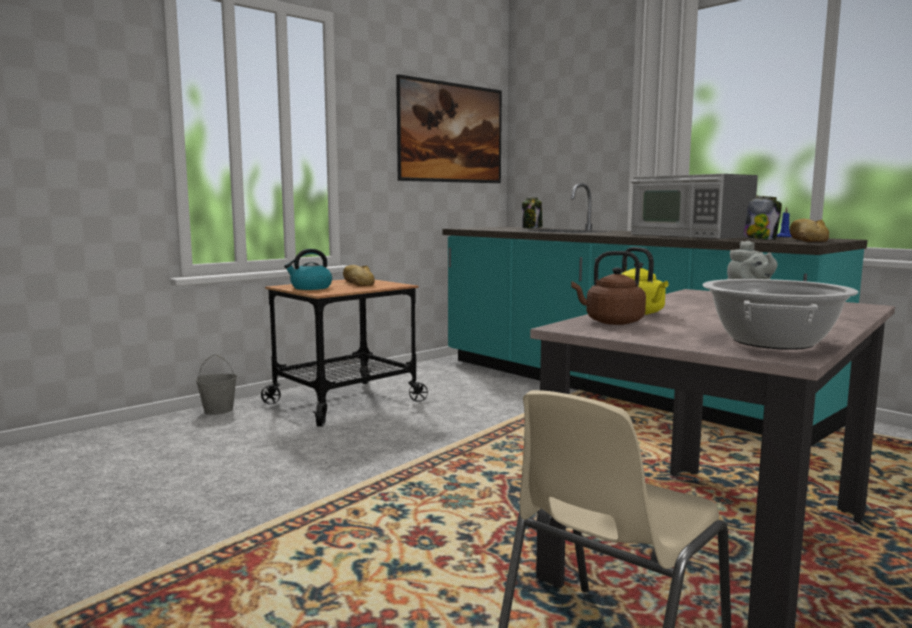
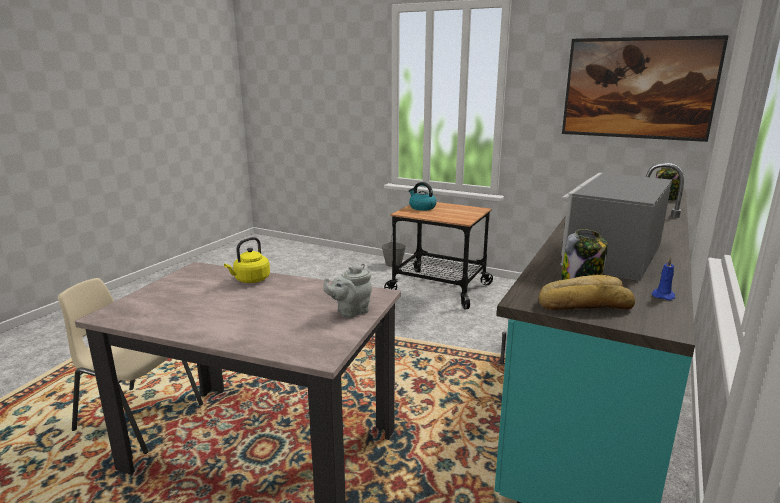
camera: 70 degrees right, 10 degrees up
bread [343,265,375,286] -> none
brown kettle [571,251,646,325] -> none
cooking pot [702,279,858,350] -> none

